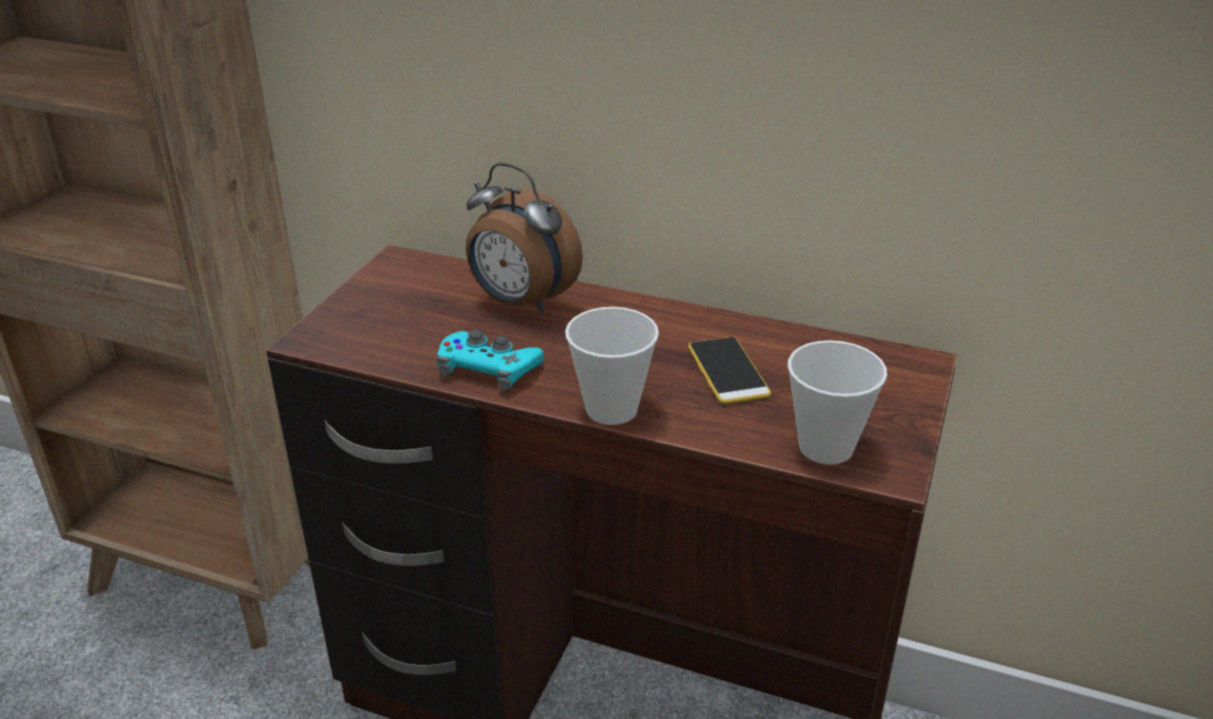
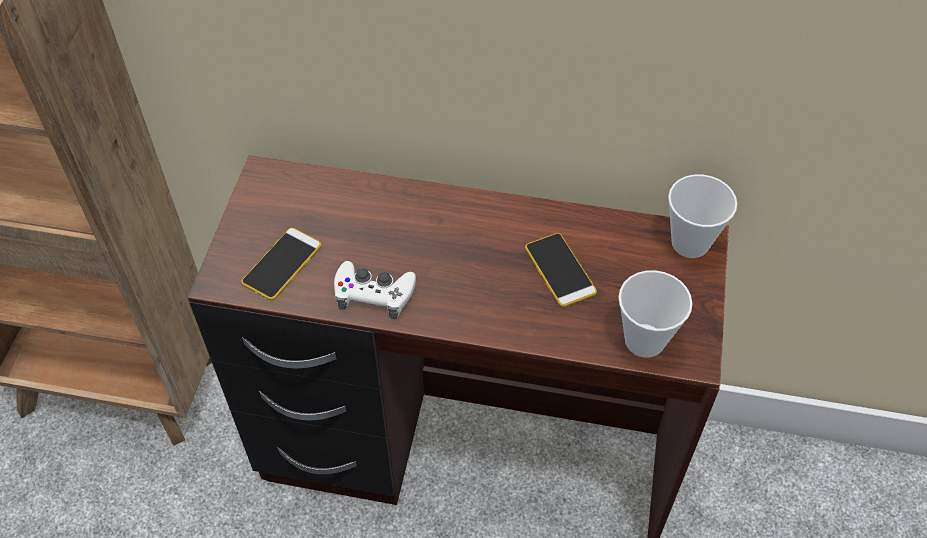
camera: 10 degrees left, 20 degrees up
turquoise game controller [437,330,544,391] -> white game controller [334,261,416,319]
alarm clock [466,163,583,314] -> none
cup [565,307,659,425] -> cup moved to [668,174,737,258]
none -> phone [241,228,322,300]

